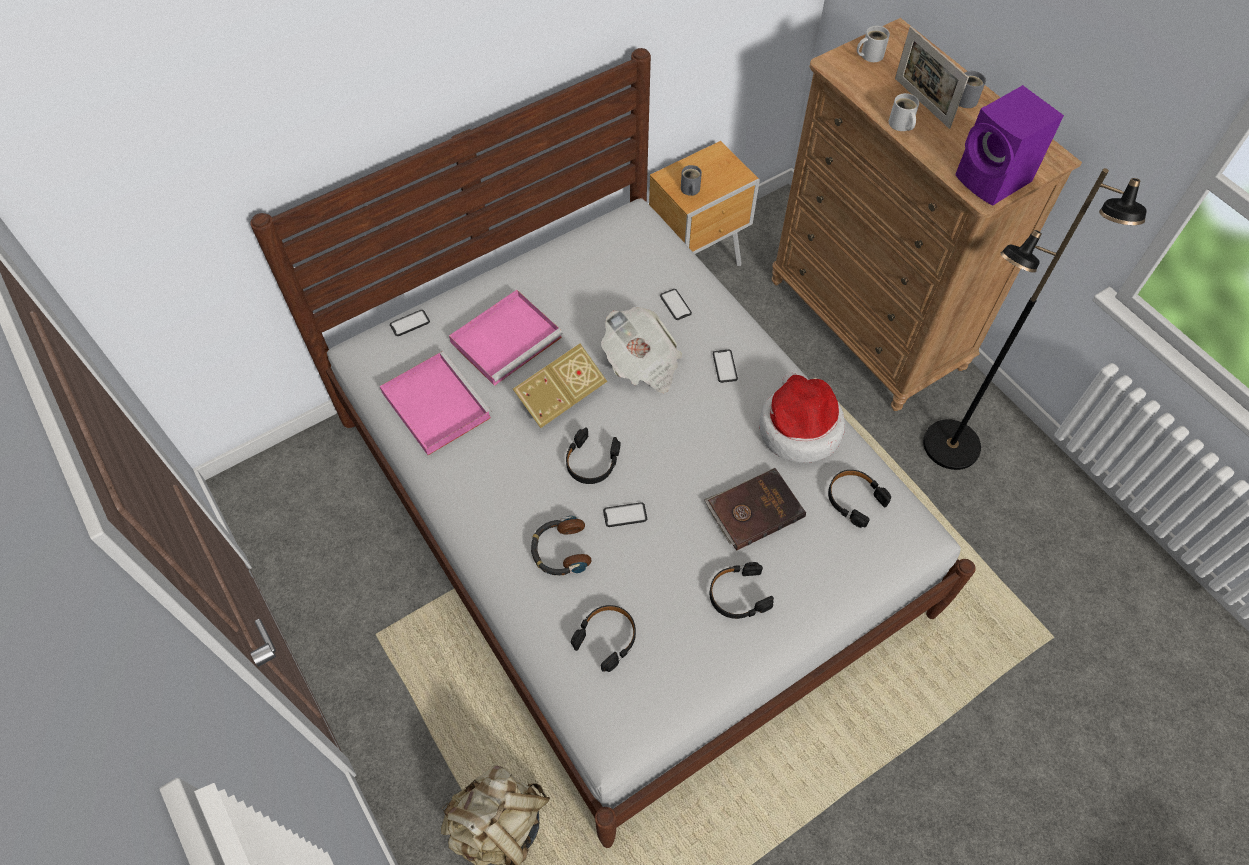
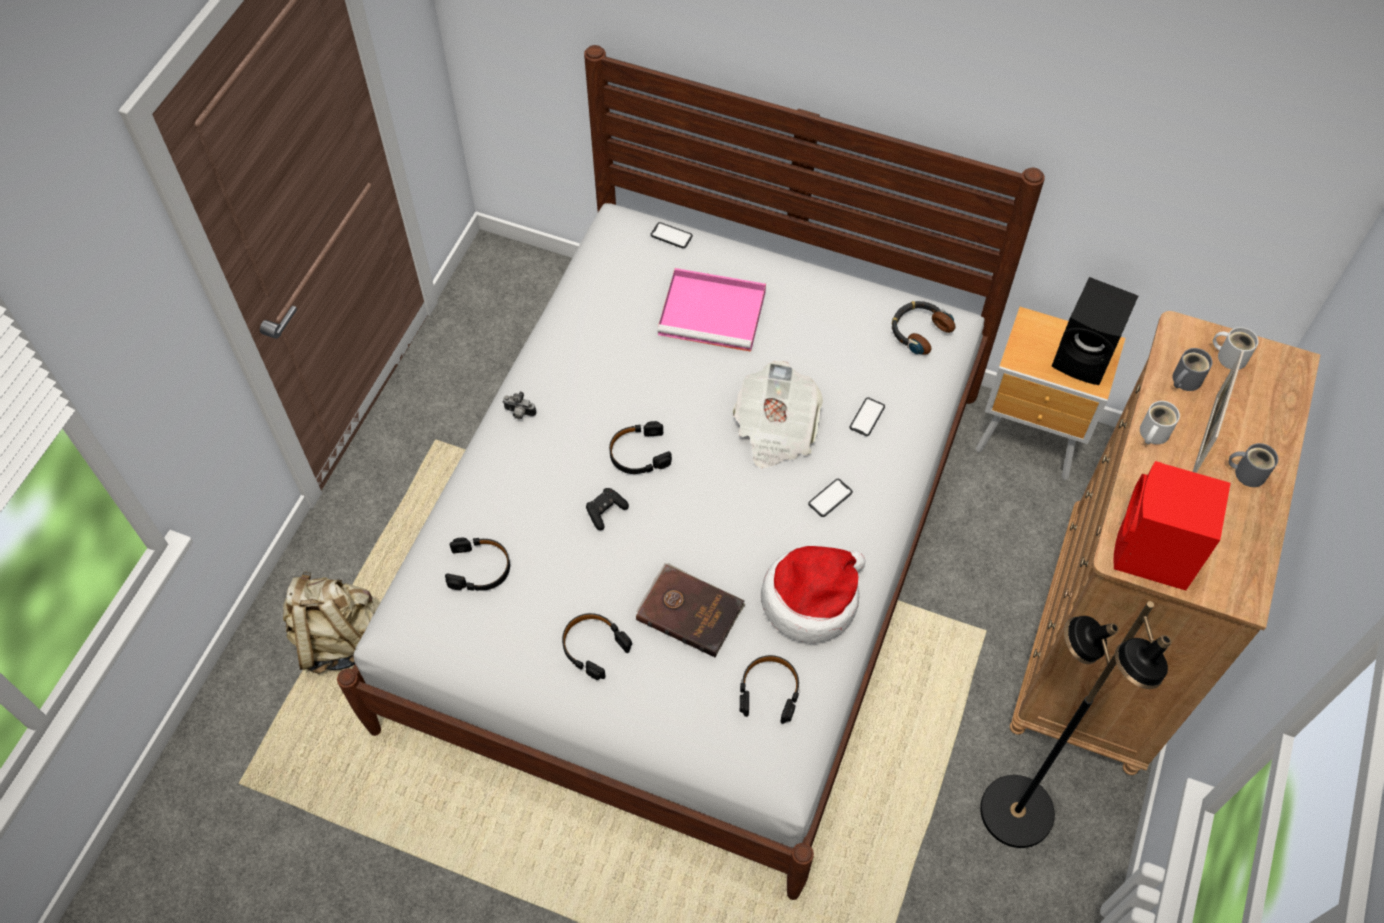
camera: 55 degrees right, 0 degrees up
pink tray [380,351,492,455] -> none
book [513,343,607,428] -> none
headphones [531,516,591,576] -> headphones moved to [892,301,956,355]
phone [603,502,647,527] -> black game controller [586,488,629,530]
grey mug [681,165,702,196] -> grey mug moved to [1173,348,1213,391]
purple speaker [955,85,1064,206] -> red speaker [1113,461,1231,591]
none -> camera [502,391,536,419]
none -> black speaker [1052,277,1138,385]

